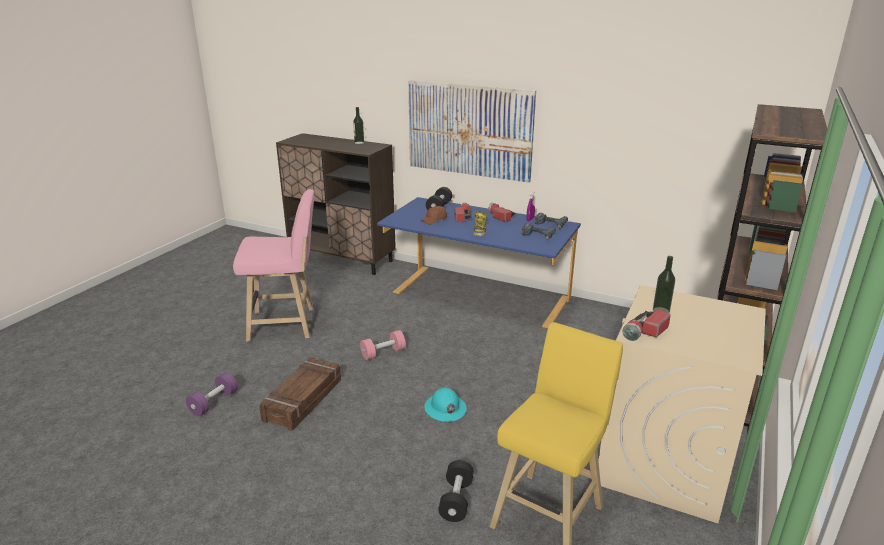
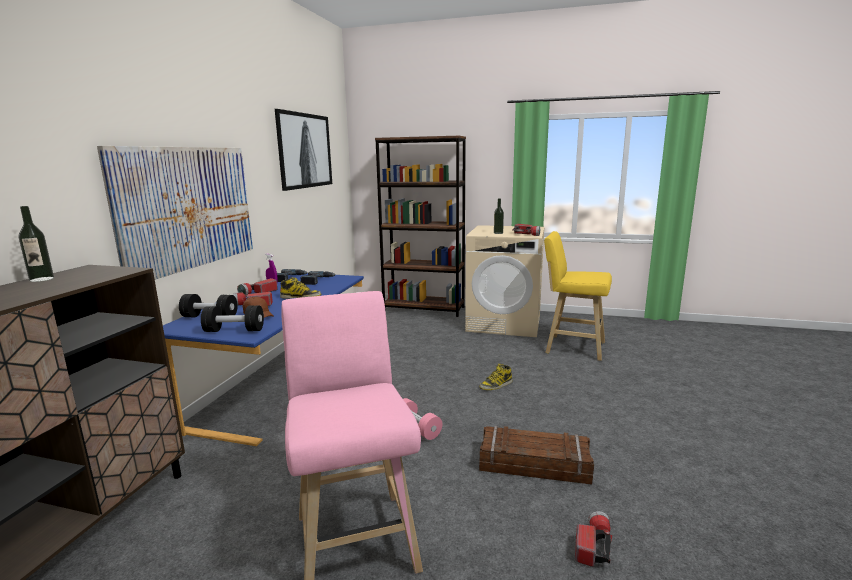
camera: 100 degrees left, 10 degrees down
purple dumbbell [186,373,238,416] -> flashlight [575,511,612,567]
turquoise hard hat [424,387,467,422] -> boot [479,364,512,390]
black dumbbell [438,460,474,522] -> black dumbbell moved to [201,305,264,332]
none -> picture [275,109,332,191]

